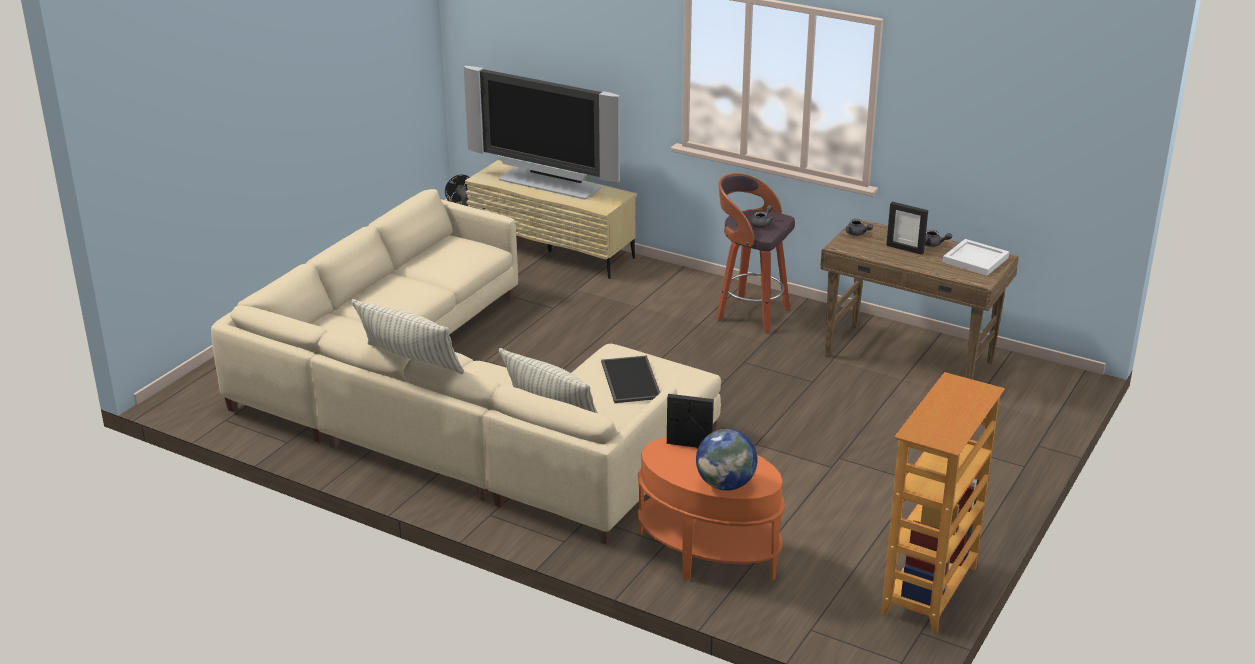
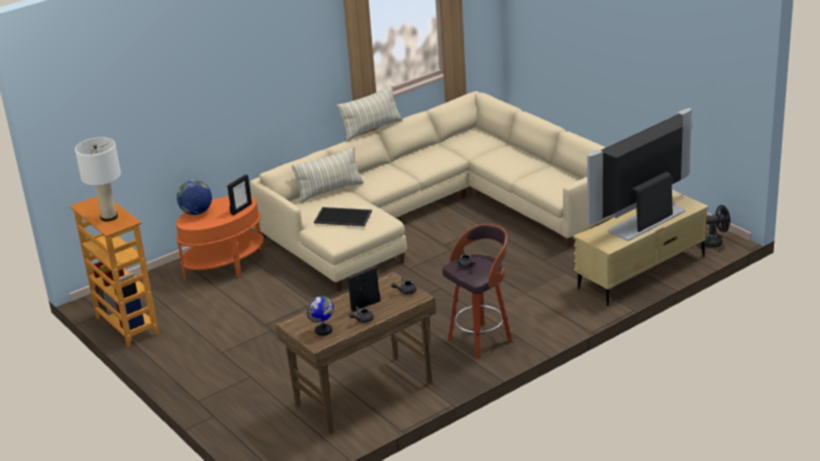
camera: 115 degrees right, 0 degrees up
white tray [943,239,1009,276] -> globe [307,296,334,336]
none -> white table lamp [75,137,121,221]

